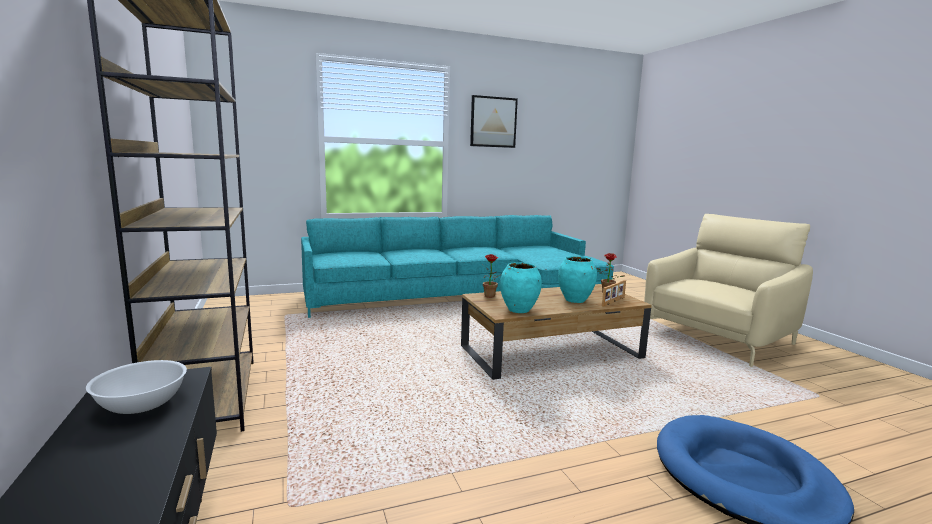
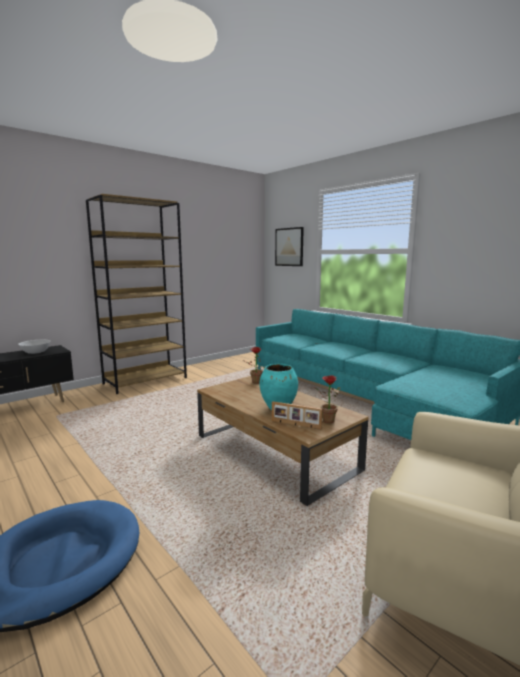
camera: 70 degrees right, 0 degrees up
picture [470,95,518,148] -> picture moved to [275,227,304,266]
turquoise vase [500,262,542,313] -> none

